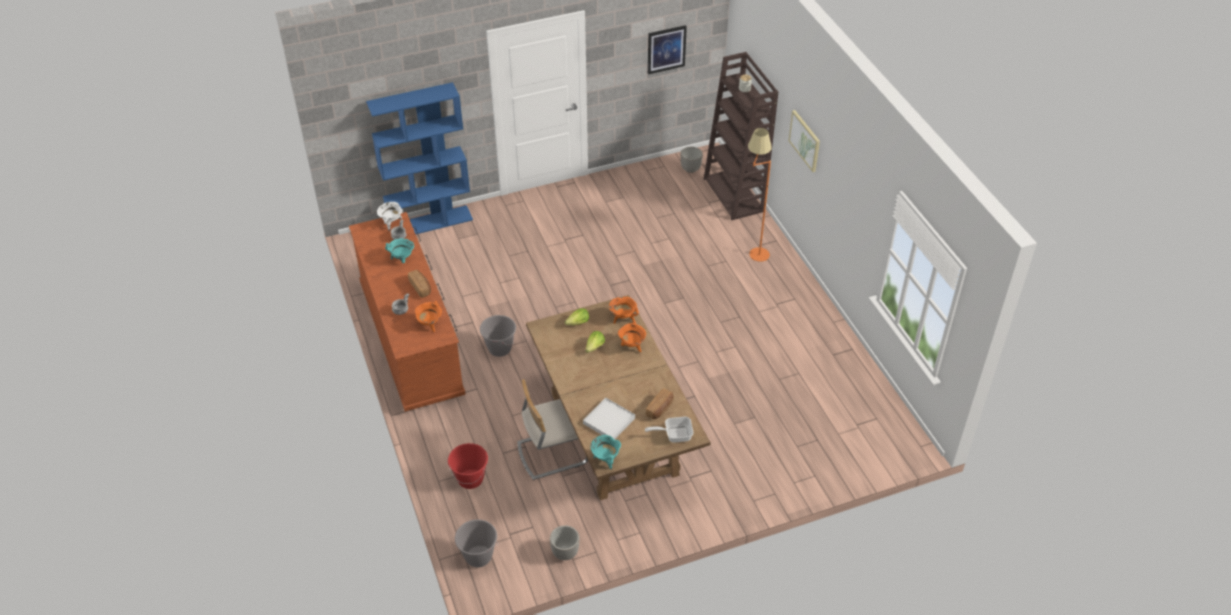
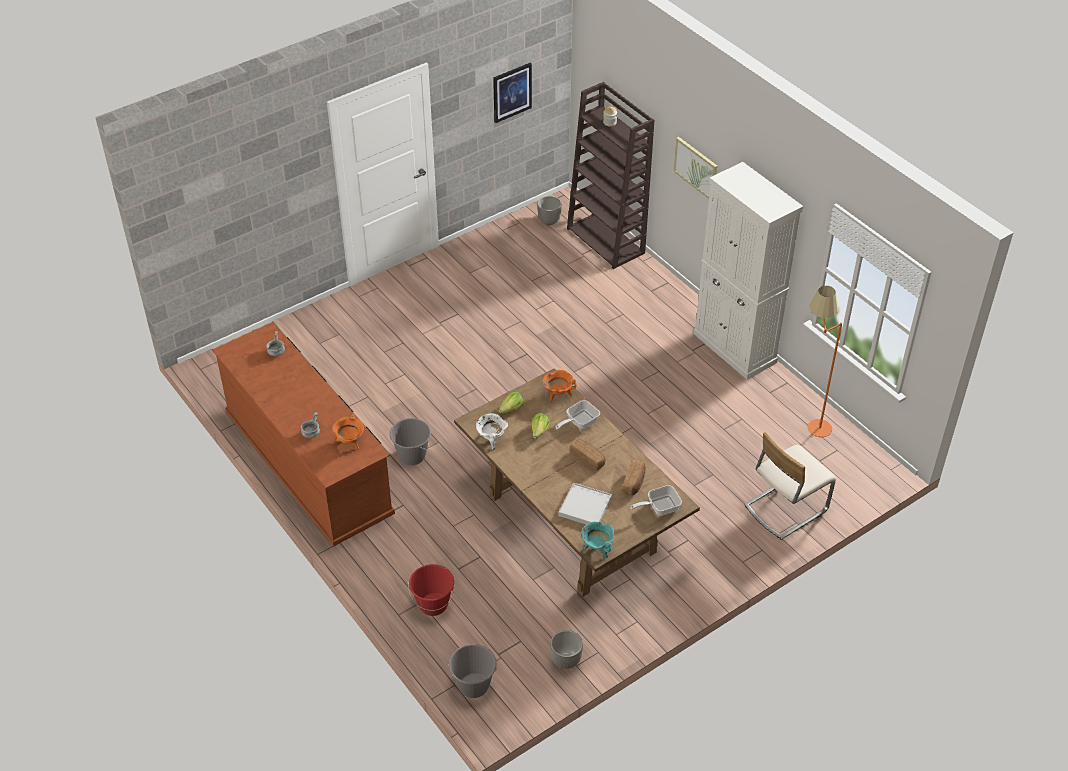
camera: 15 degrees left, 0 degrees up
blue bookcase [366,82,473,234] -> none
white cooking pot [377,202,403,230] -> white cooking pot moved to [476,413,508,450]
turquoise cooking pot [385,238,414,263] -> none
bread [408,270,431,298] -> bread moved to [571,439,606,471]
beige chair [517,379,588,480] -> beige chair moved to [744,432,836,540]
orange cooking pot [618,321,646,352] -> frying pan [555,400,600,430]
orange floor lamp [748,128,771,262] -> orange floor lamp moved to [808,286,842,437]
none -> white cabinet [693,162,803,380]

